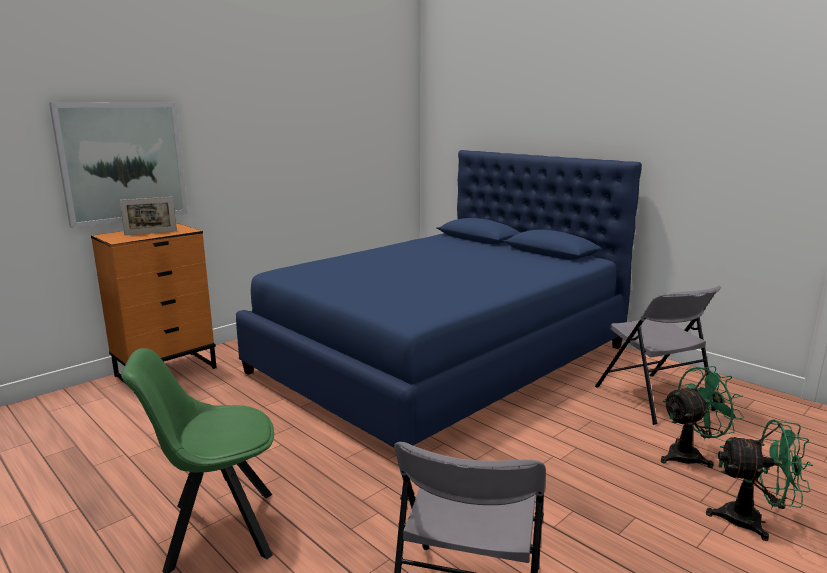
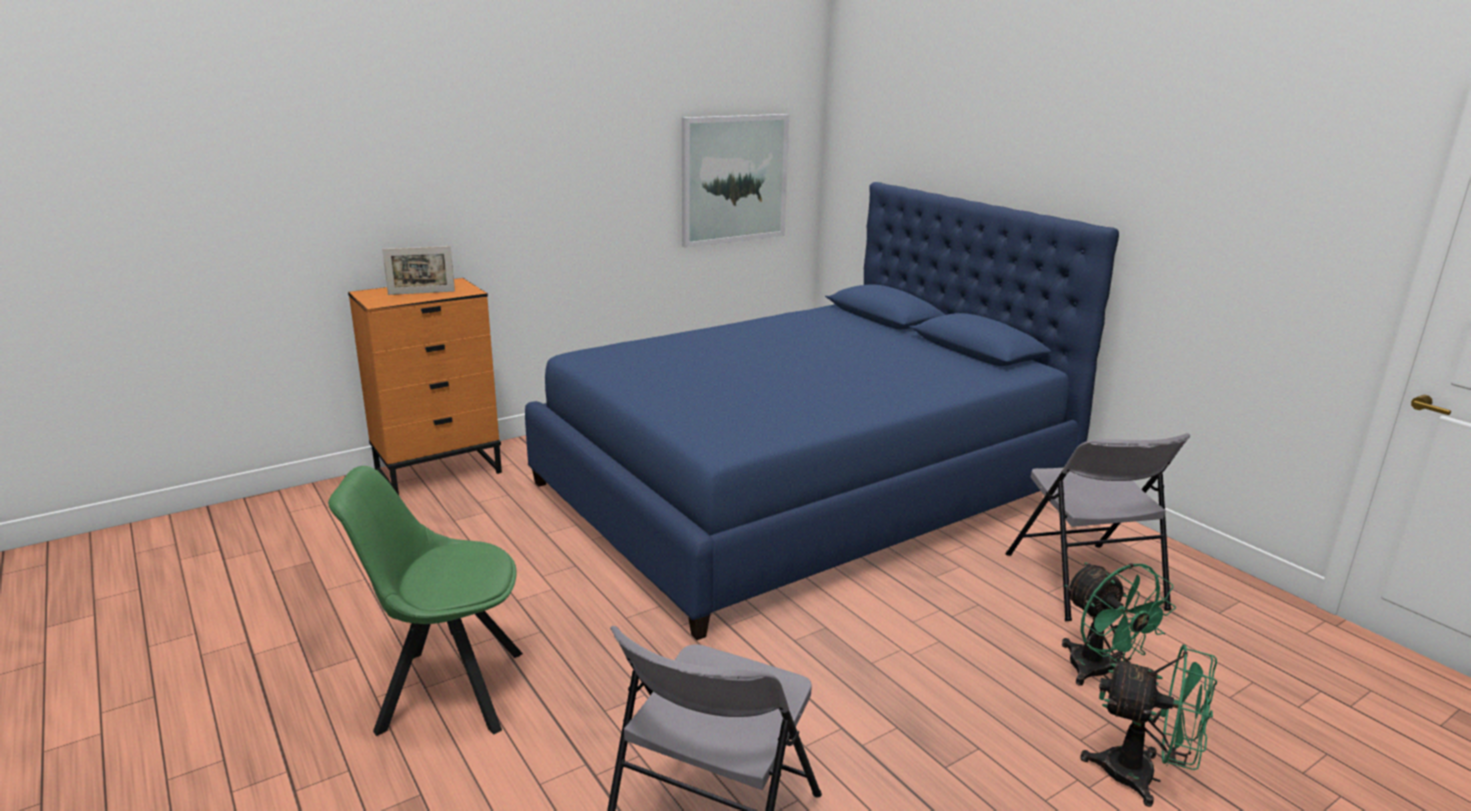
camera: 10 degrees right, 5 degrees up
picture [49,102,188,228] -> picture moved to [682,114,789,248]
green fan [661,366,744,468] -> green fan turned 75 degrees clockwise [1062,562,1176,686]

